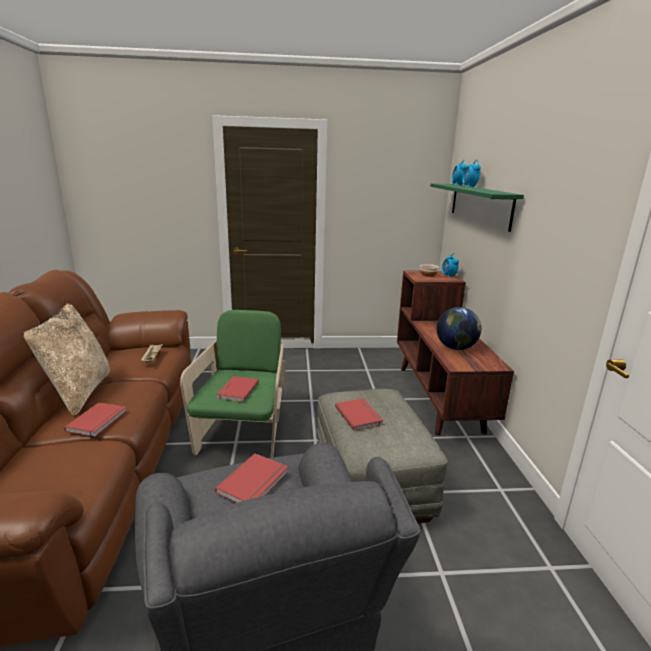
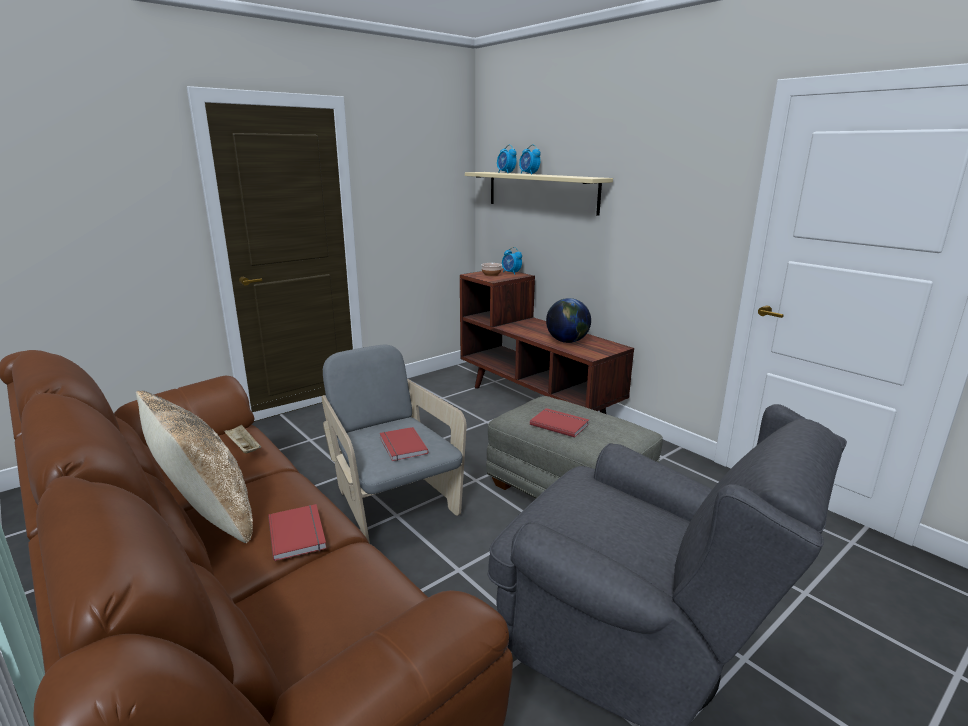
camera: 35 degrees left, 0 degrees up
green armchair [180,310,286,458] -> grey armchair [322,344,467,544]
red book [215,453,289,503] -> none
green shelf [430,183,524,232] -> beige shelf [465,172,613,216]

